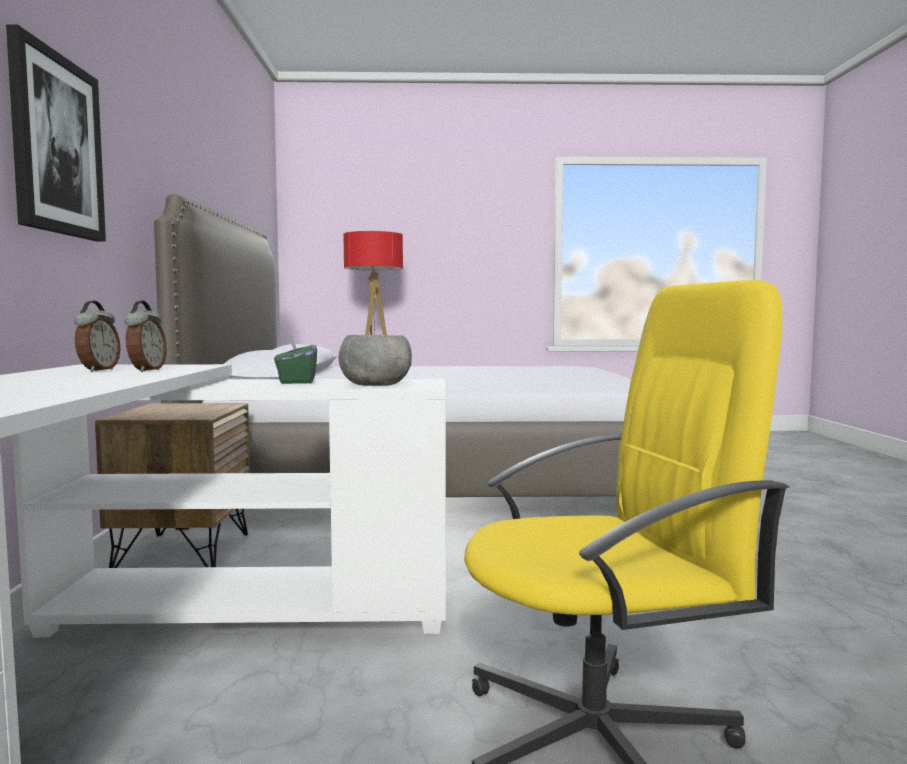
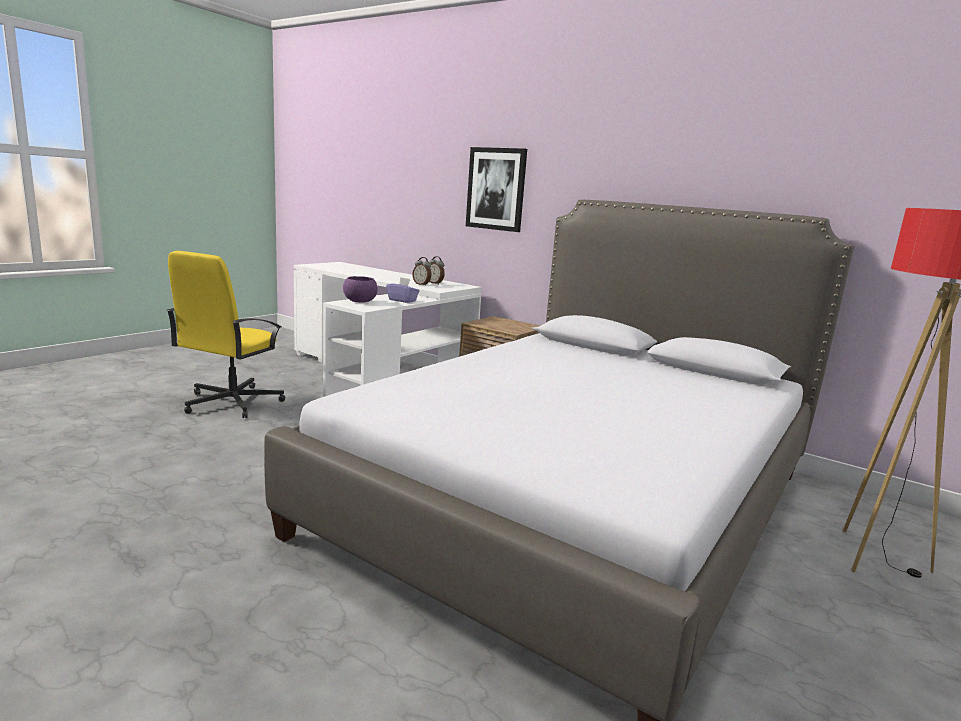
camera: 125 degrees right, 10 degrees up
green tissue box [274,334,317,384] -> purple tissue box [386,277,419,303]
grey bowl [339,335,412,386] -> purple bowl [343,276,378,303]

